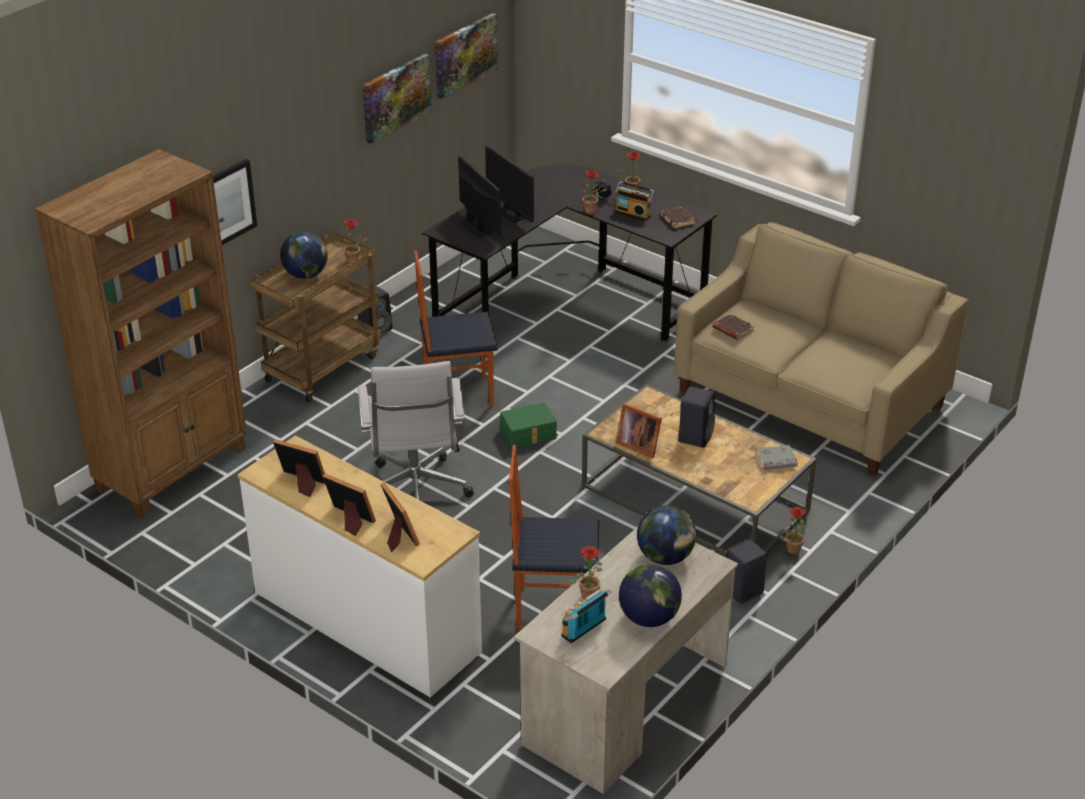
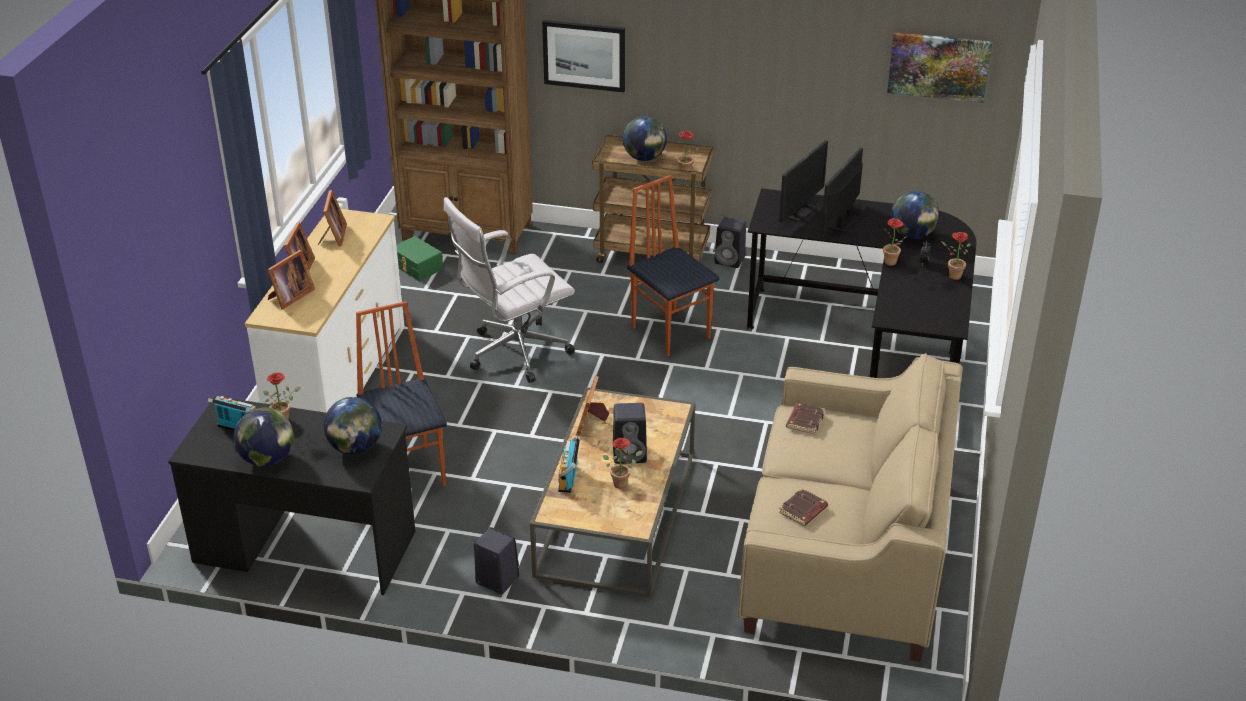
camera: 65 degrees right, 0 degrees up
picture [362,53,432,144] -> none
green storage box [500,402,557,449] -> green storage box moved to [396,236,443,281]
beige desk [514,527,738,794] -> black desk [168,396,415,595]
radio [615,181,655,221] -> radio moved to [558,435,580,493]
brown book [661,206,696,229] -> brown book moved to [779,488,828,526]
grey book [756,445,798,470] -> none
potted plant [780,507,807,555] -> potted plant moved to [603,438,643,489]
none -> globe [891,191,939,239]

